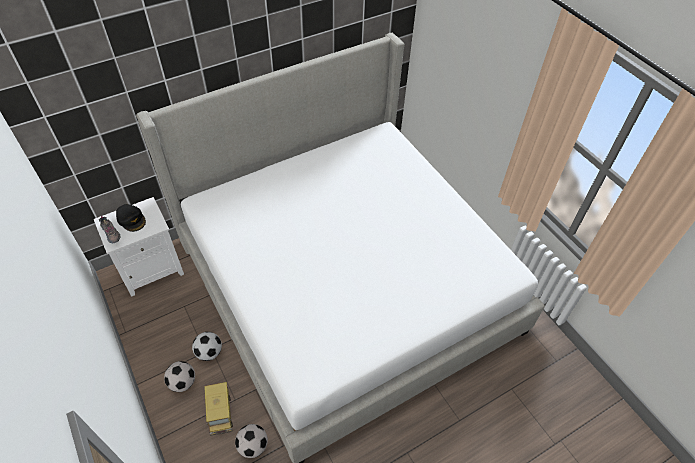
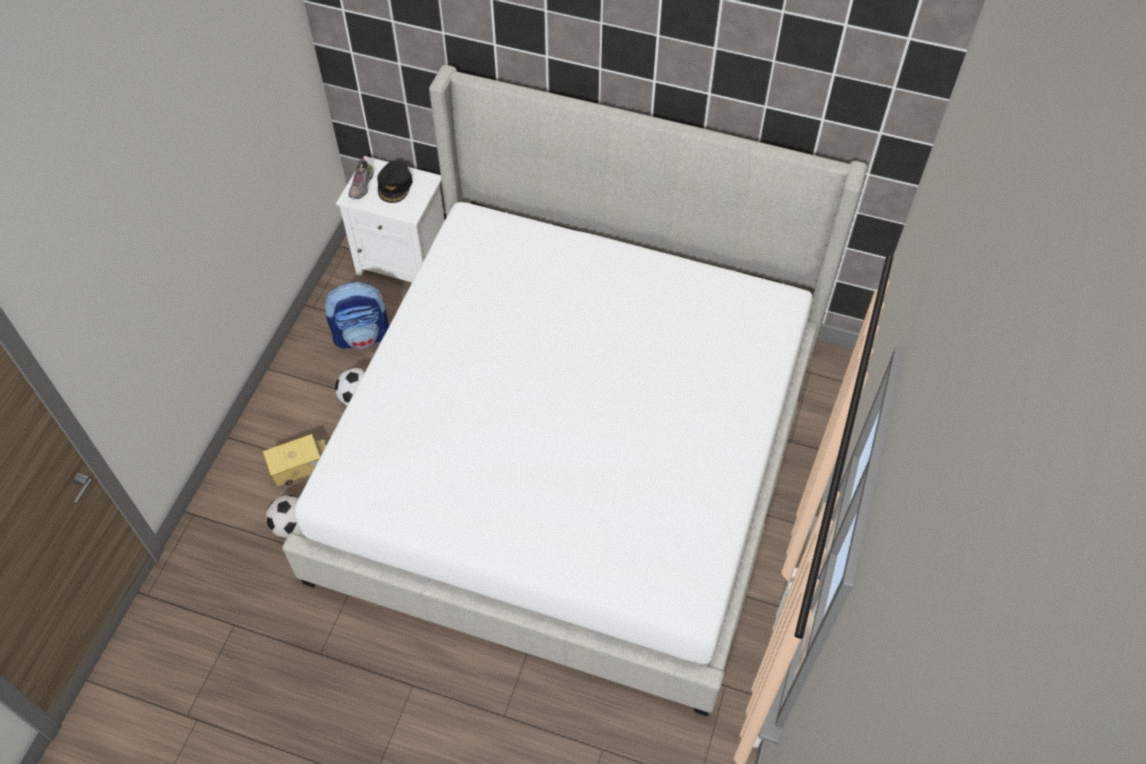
camera: 50 degrees right, 5 degrees up
football [164,361,195,392] -> none
toy truck [204,382,233,436] -> toy truck turned 150 degrees counterclockwise [263,434,327,487]
none -> backpack [325,282,390,349]

